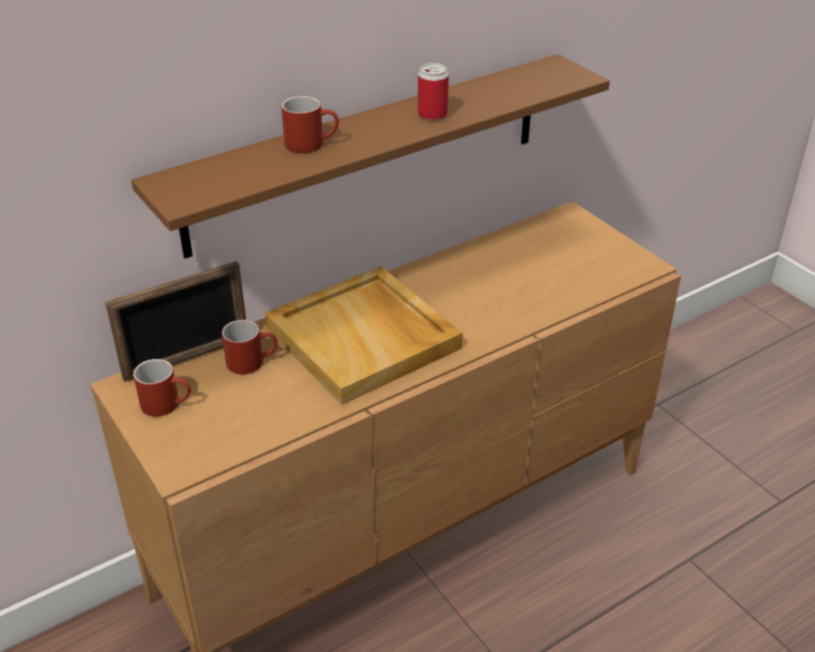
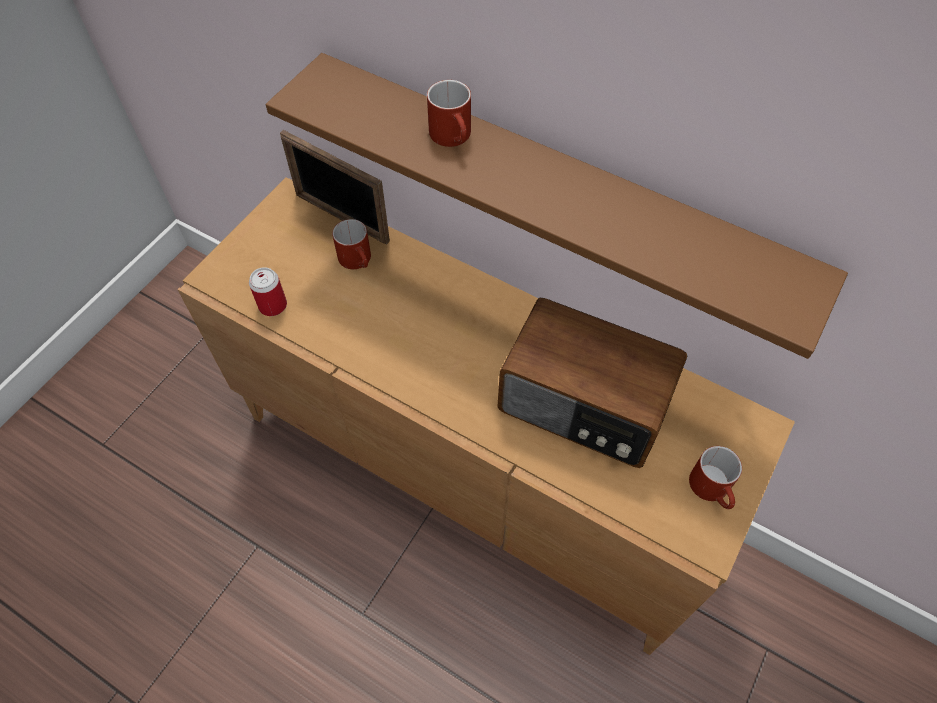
camera: 65 degrees right, 20 degrees up
red mug [133,359,191,417] -> red mug moved to [689,446,742,509]
beige tray [265,266,463,405] -> none
can [418,63,449,120] -> can moved to [249,267,287,316]
none -> radio [497,298,687,468]

